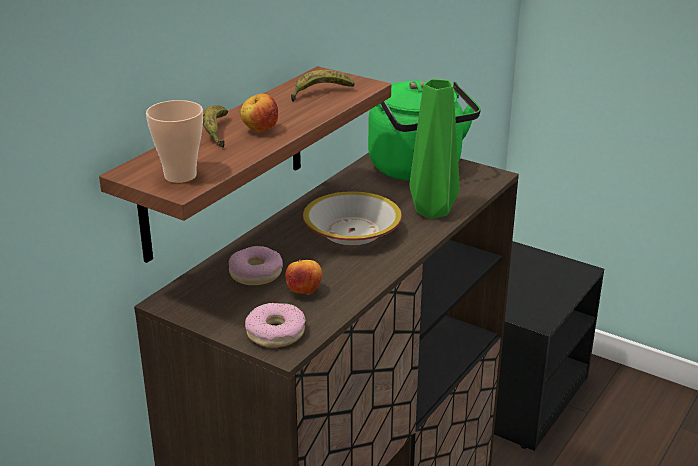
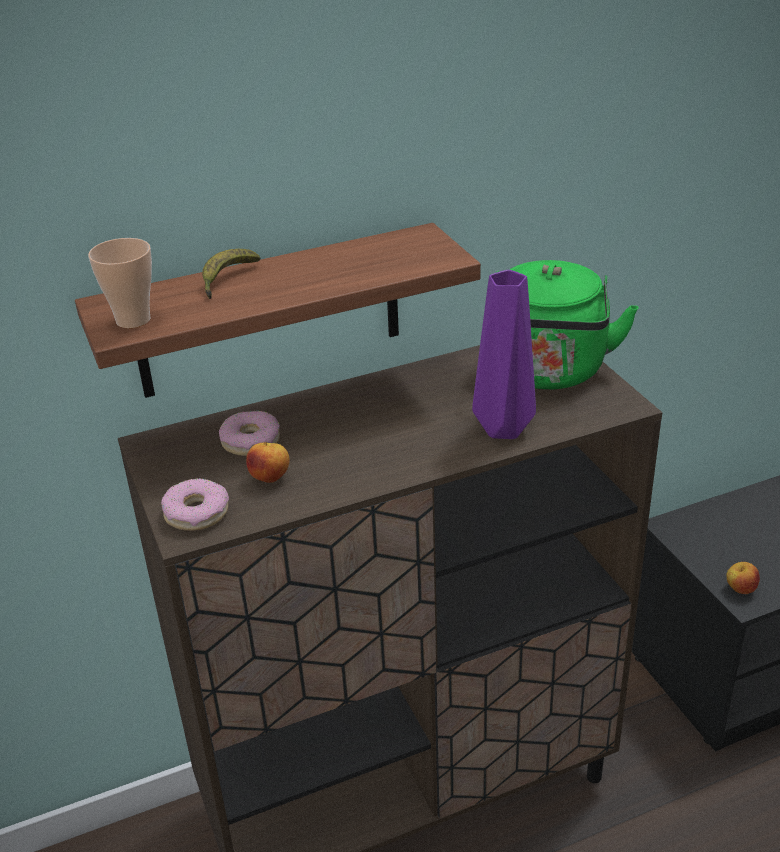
camera: 35 degrees right, 5 degrees up
apple [240,94,278,132] -> apple moved to [726,562,760,594]
banana [291,70,355,102] -> none
bowl [303,191,402,246] -> none
green vase [410,79,460,219] -> purple vase [472,270,536,439]

